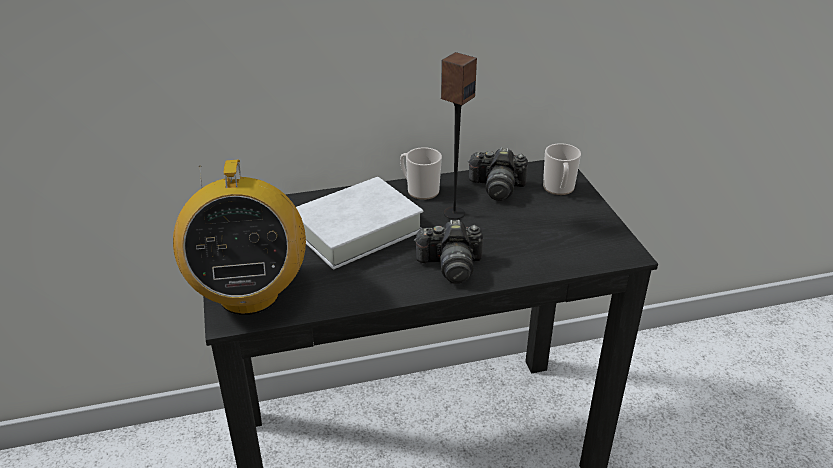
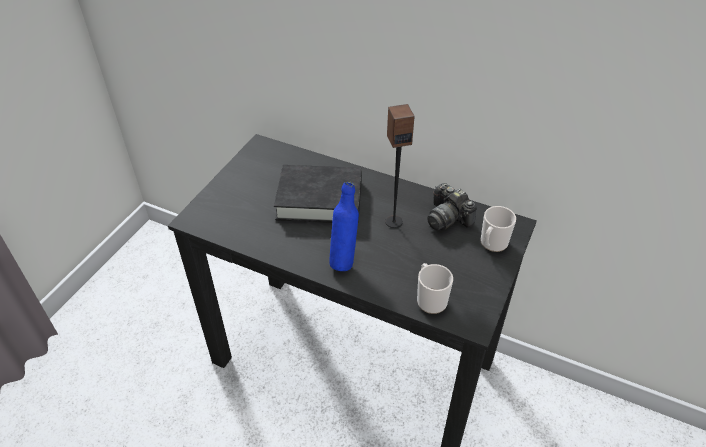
camera: 40 degrees right, 10 degrees up
radio [173,159,306,315] -> none
white book [296,177,423,270] -> black book [274,165,362,223]
mug [400,147,442,200] -> mug moved to [417,263,453,314]
camera [414,220,483,284] -> blue bottle [329,182,359,271]

